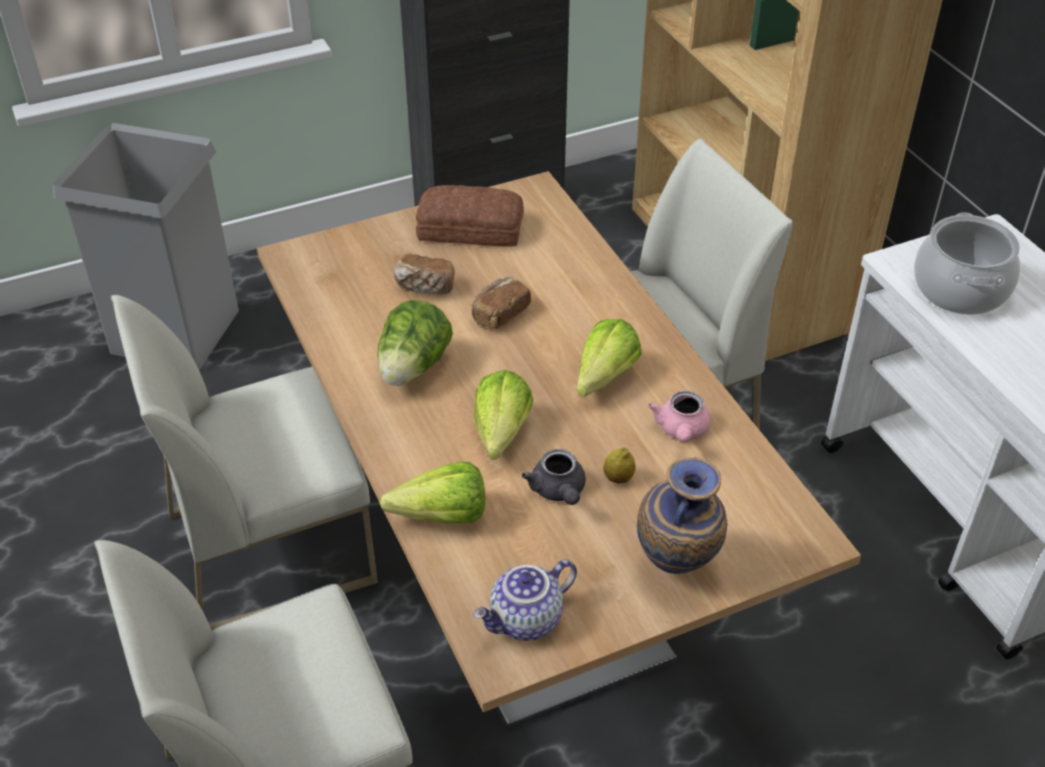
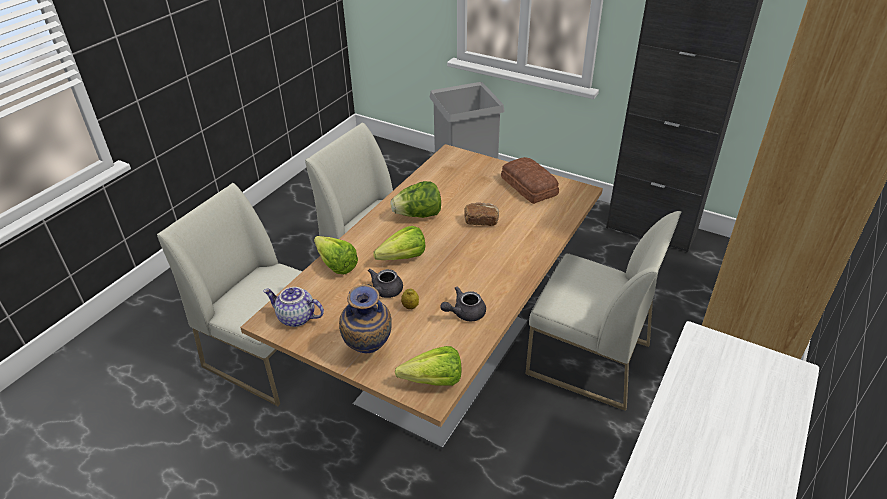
camera: 55 degrees right, 5 degrees down
bread [394,254,455,294] -> none
lettuce [577,319,642,397] -> lettuce moved to [395,346,461,386]
pink teapot [648,391,711,442] -> grey teapot [440,287,486,322]
cooking pot [914,213,1020,315] -> none

